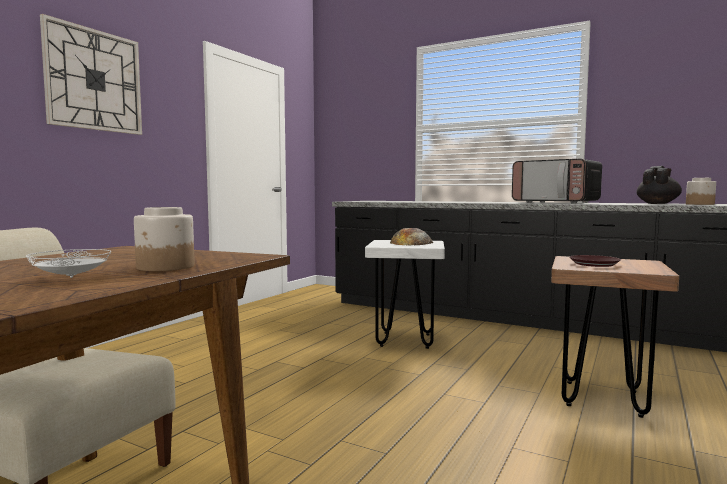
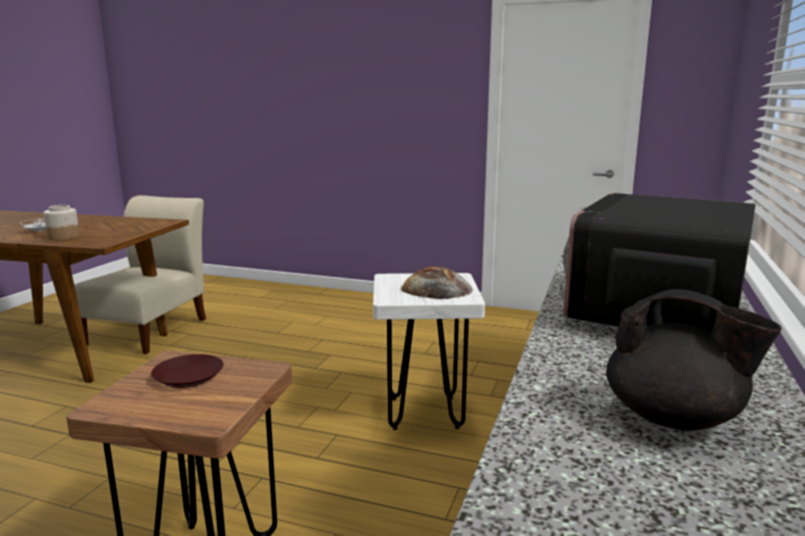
camera: 80 degrees right, 10 degrees up
wall clock [40,14,142,135] -> none
jar [686,178,716,205] -> none

